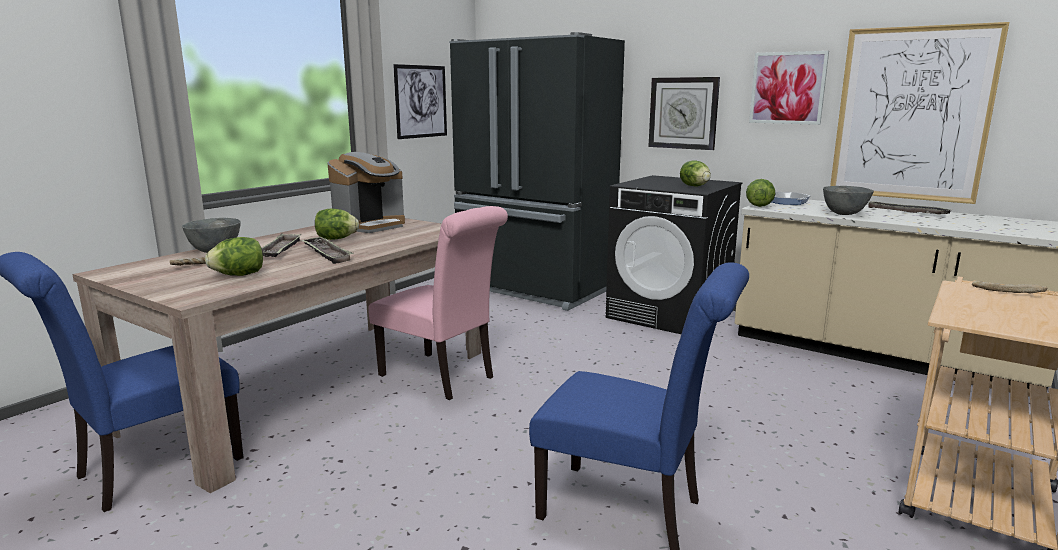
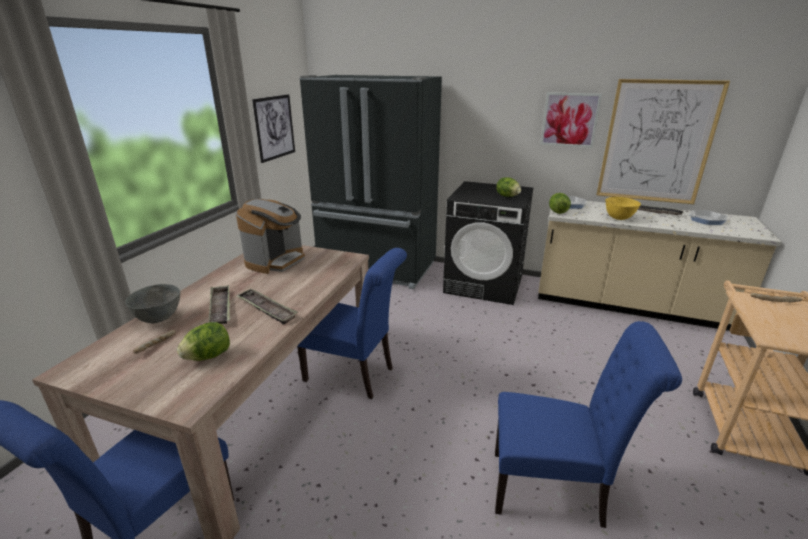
camera: 15 degrees left, 10 degrees up
lettuce [315,208,359,240] -> none
pink chair [368,206,508,400] -> blue chair [297,248,407,399]
wall clock [648,77,720,150] -> none
grey bowl [823,186,874,215] -> yellow bowl [605,197,641,220]
none -> frying pan [689,210,728,225]

